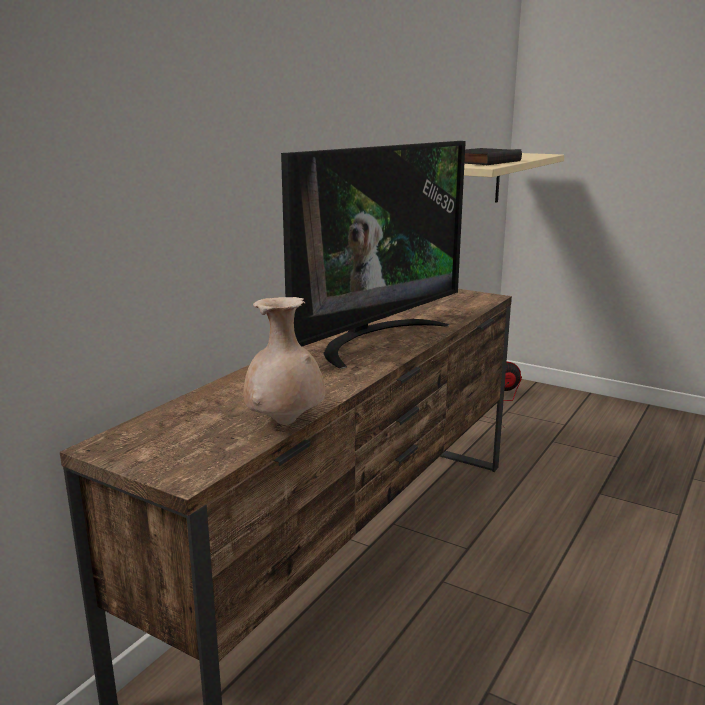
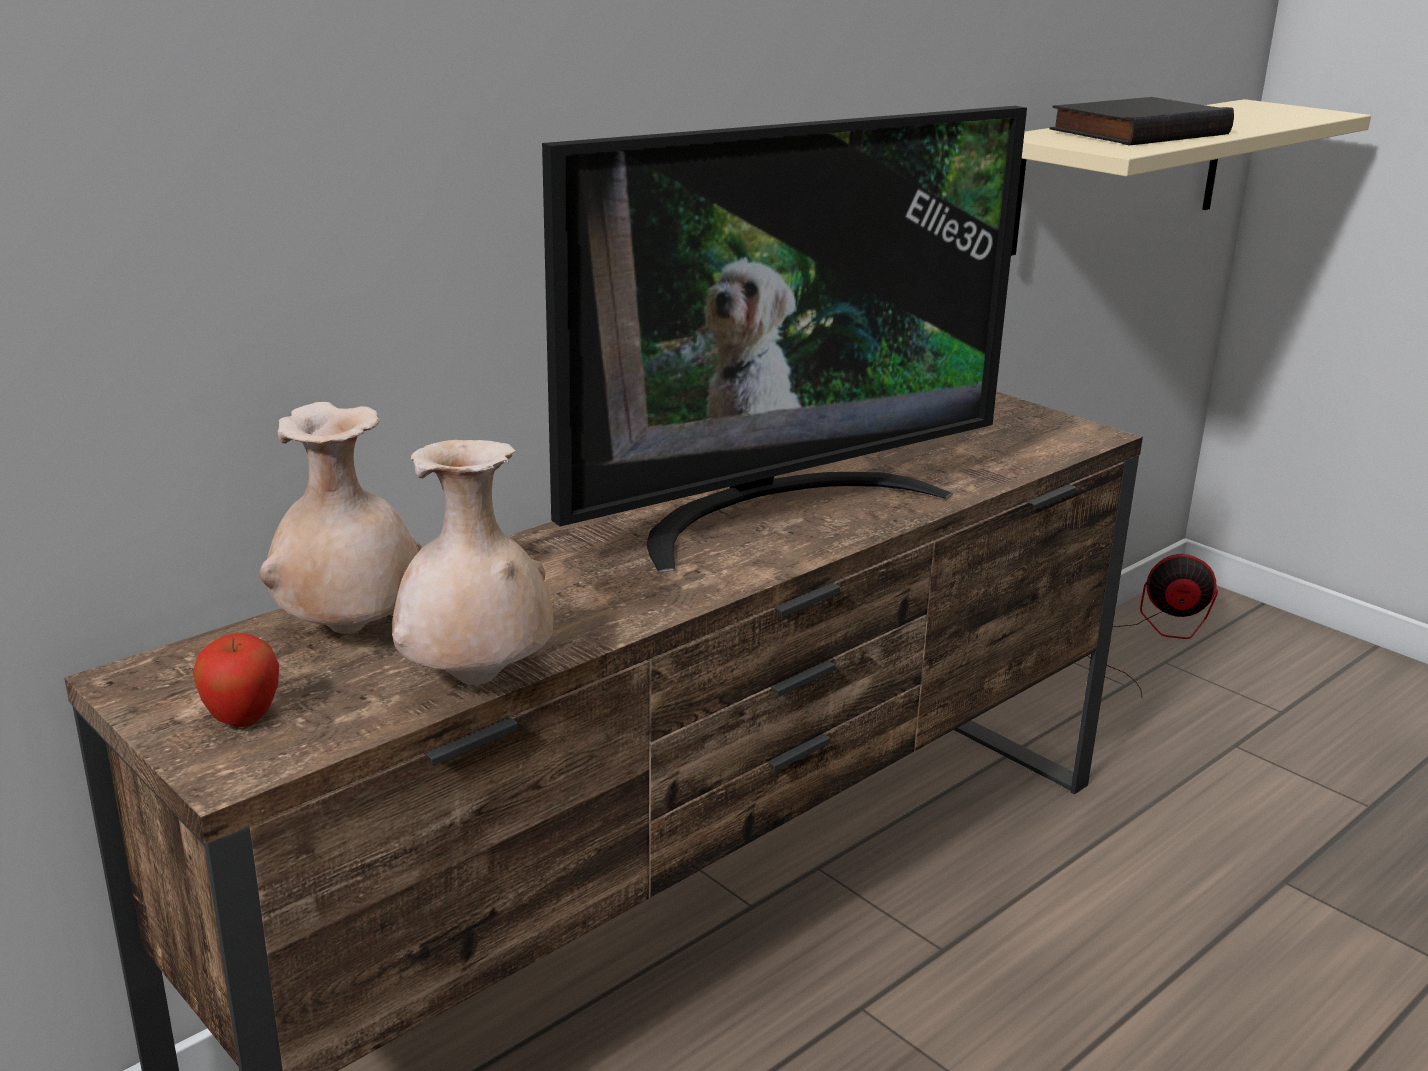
camera: 15 degrees right, 5 degrees up
none -> apple [193,633,279,727]
none -> beige vase [259,402,421,634]

